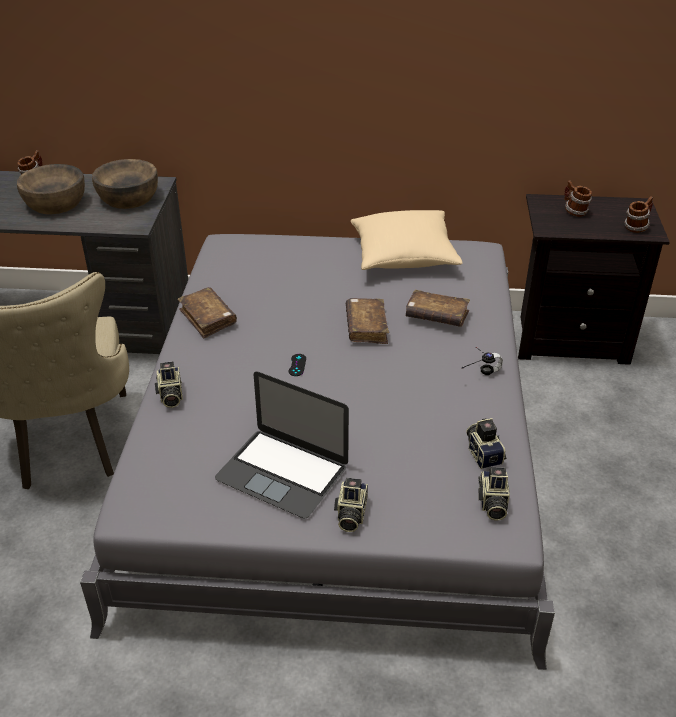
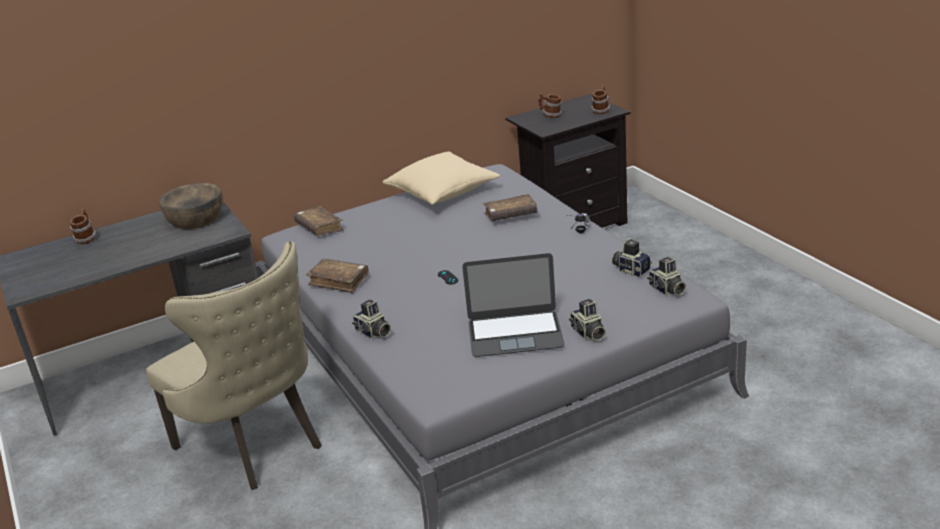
camera: 30 degrees left, 10 degrees down
brown bowl [17,164,85,214] -> none
brown book [346,298,389,344] -> brown book moved to [294,206,344,236]

